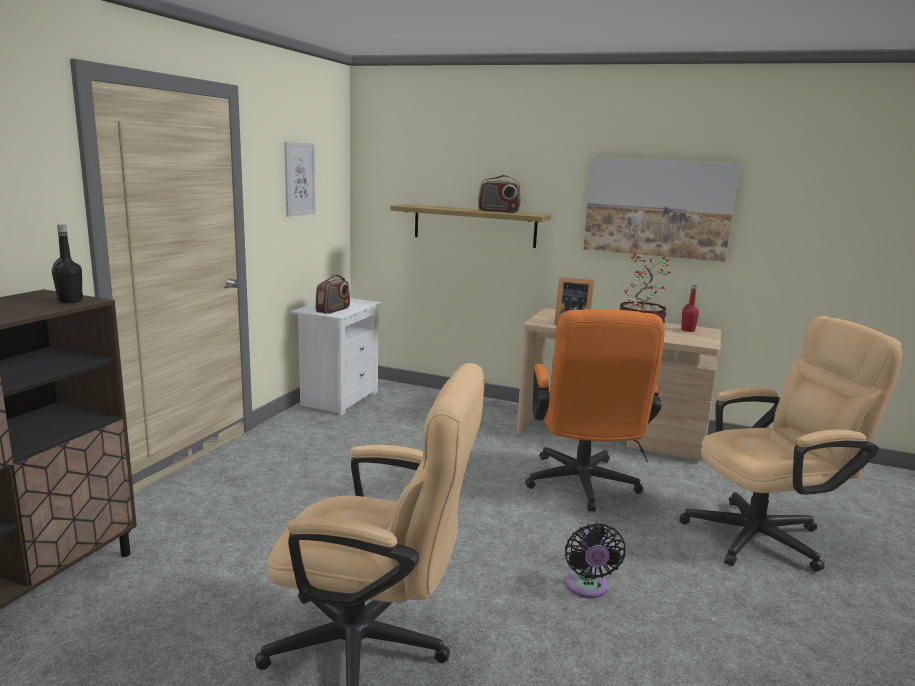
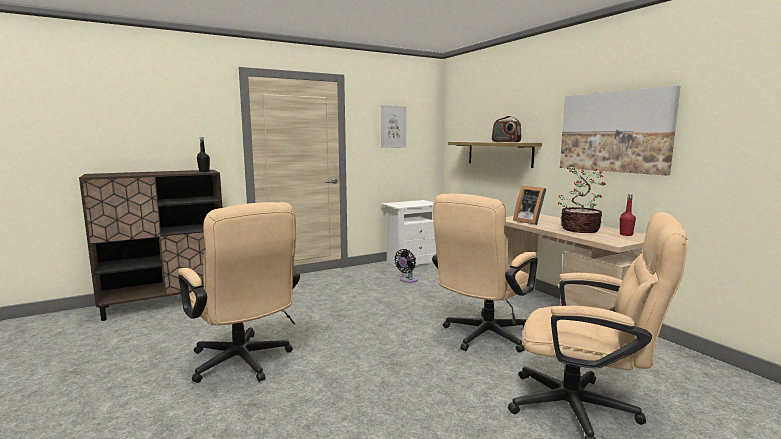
camera: 40 degrees right, 5 degrees down
radio [315,275,350,314] -> none
orange office chair [525,309,665,512] -> beige office chair [432,194,538,352]
black fan [565,523,626,598] -> black fan moved to [394,249,418,283]

